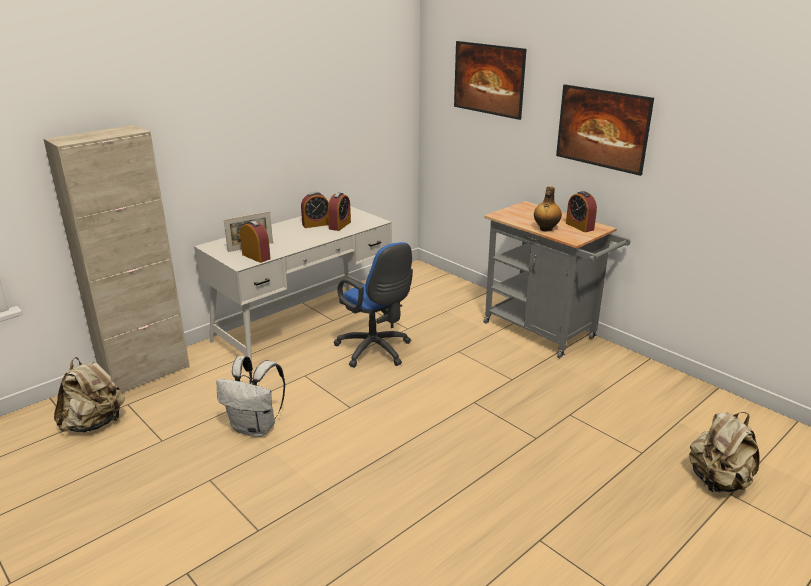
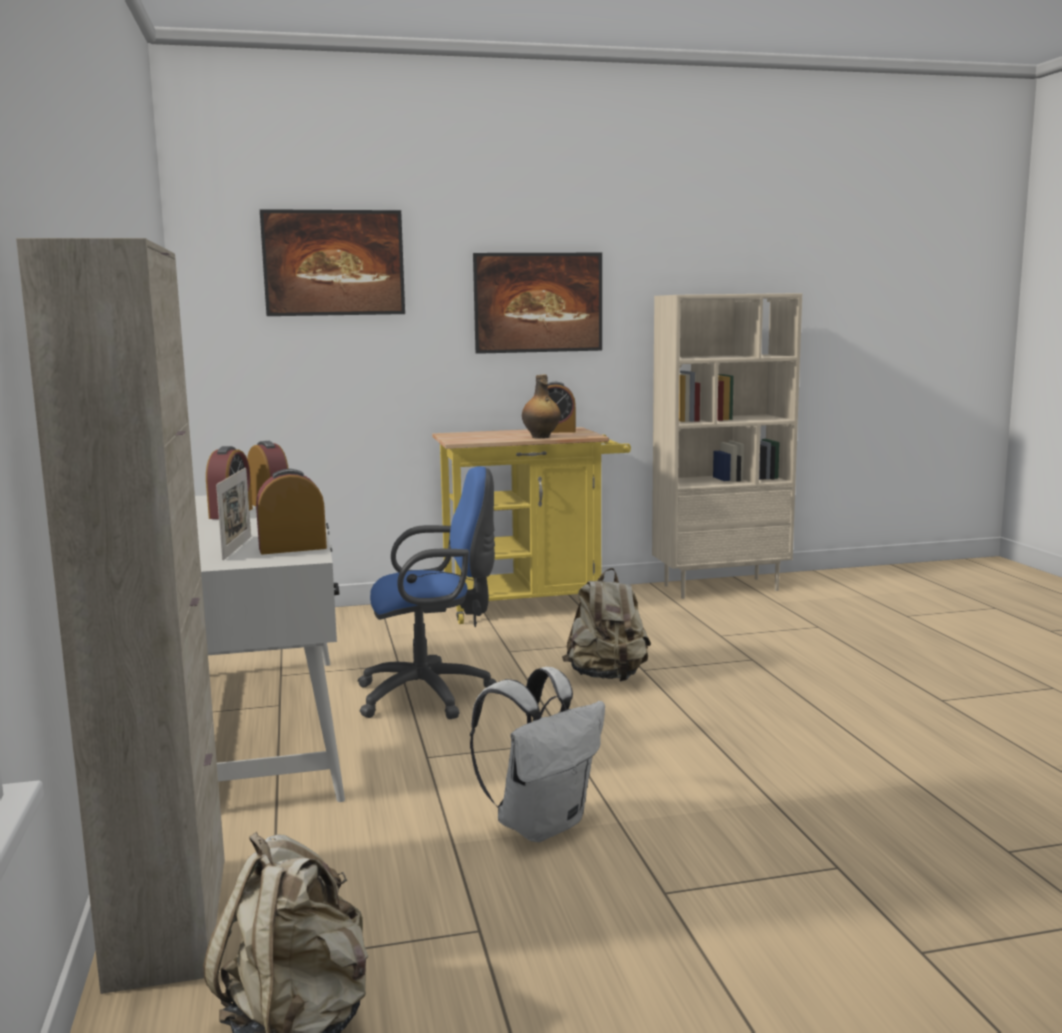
camera: 60 degrees left, 15 degrees down
grey cart [483,201,630,359] -> yellow cart [432,427,631,624]
beige backpack [689,412,760,492] -> beige backpack moved to [562,568,651,681]
none -> beige bookcase [652,293,802,599]

